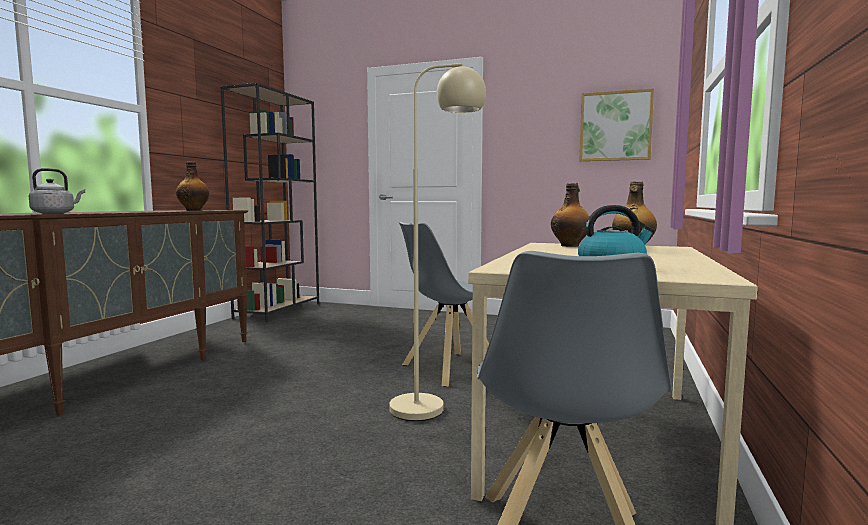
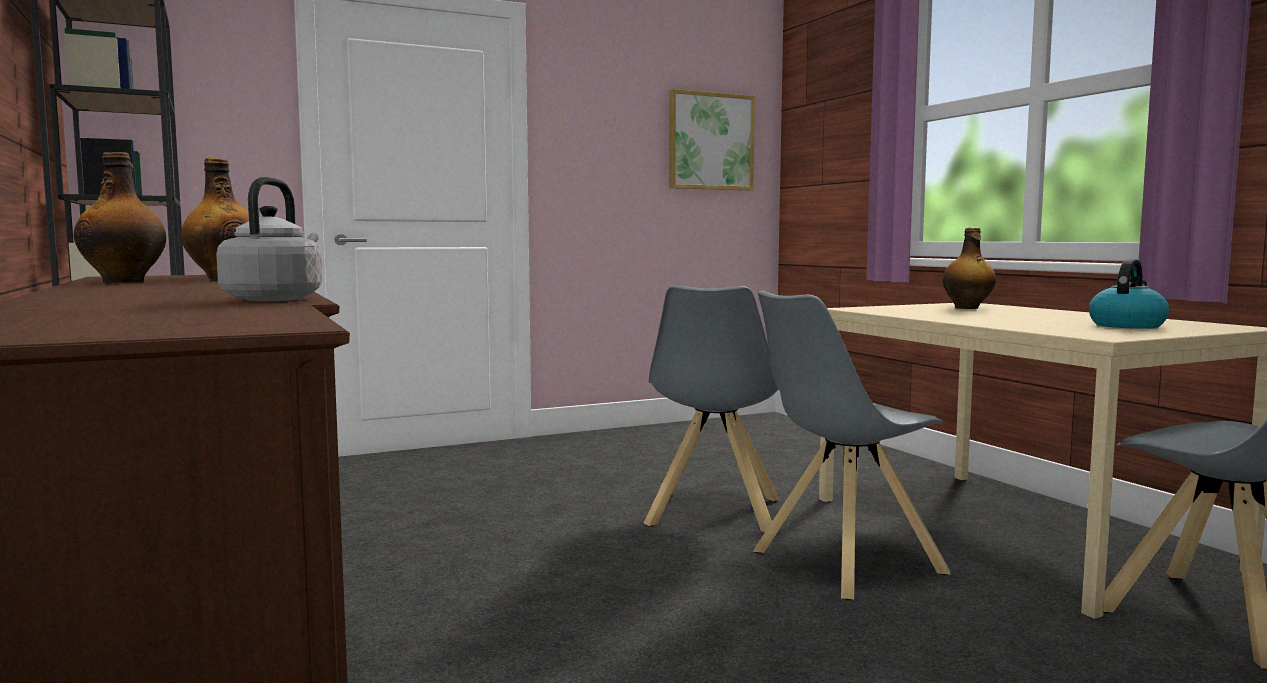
camera: 45 degrees left, 0 degrees up
beige floor lamp [389,63,486,421] -> grey chair [753,291,950,600]
bottle [551,183,589,247] -> bottle moved to [74,152,166,283]

